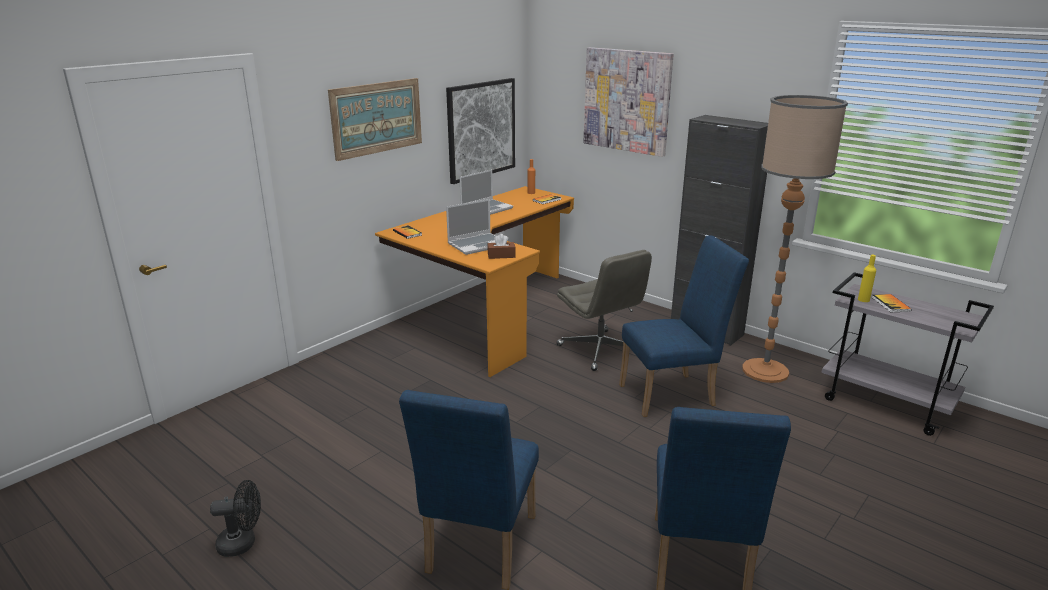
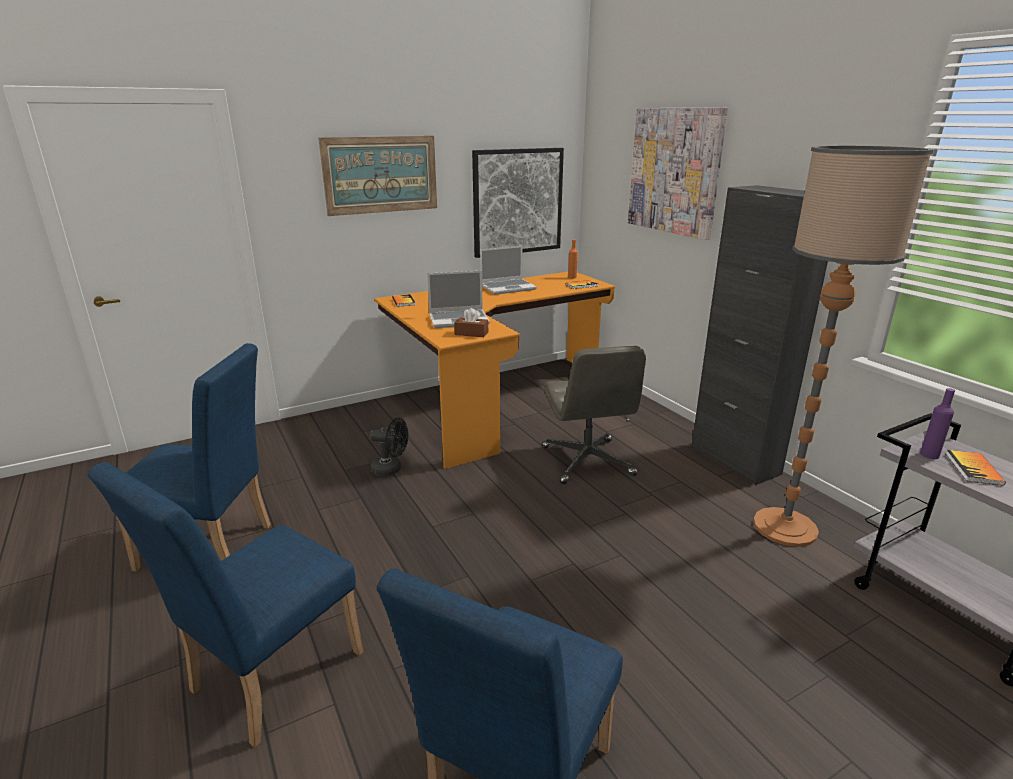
camera: 20 degrees right, 0 degrees up
black fan [210,480,261,557] -> black fan moved to [370,418,408,476]
blue chair [619,235,749,417] -> blue chair moved to [109,343,271,572]
yellow bottle [858,255,876,302] -> purple bottle [920,388,955,459]

